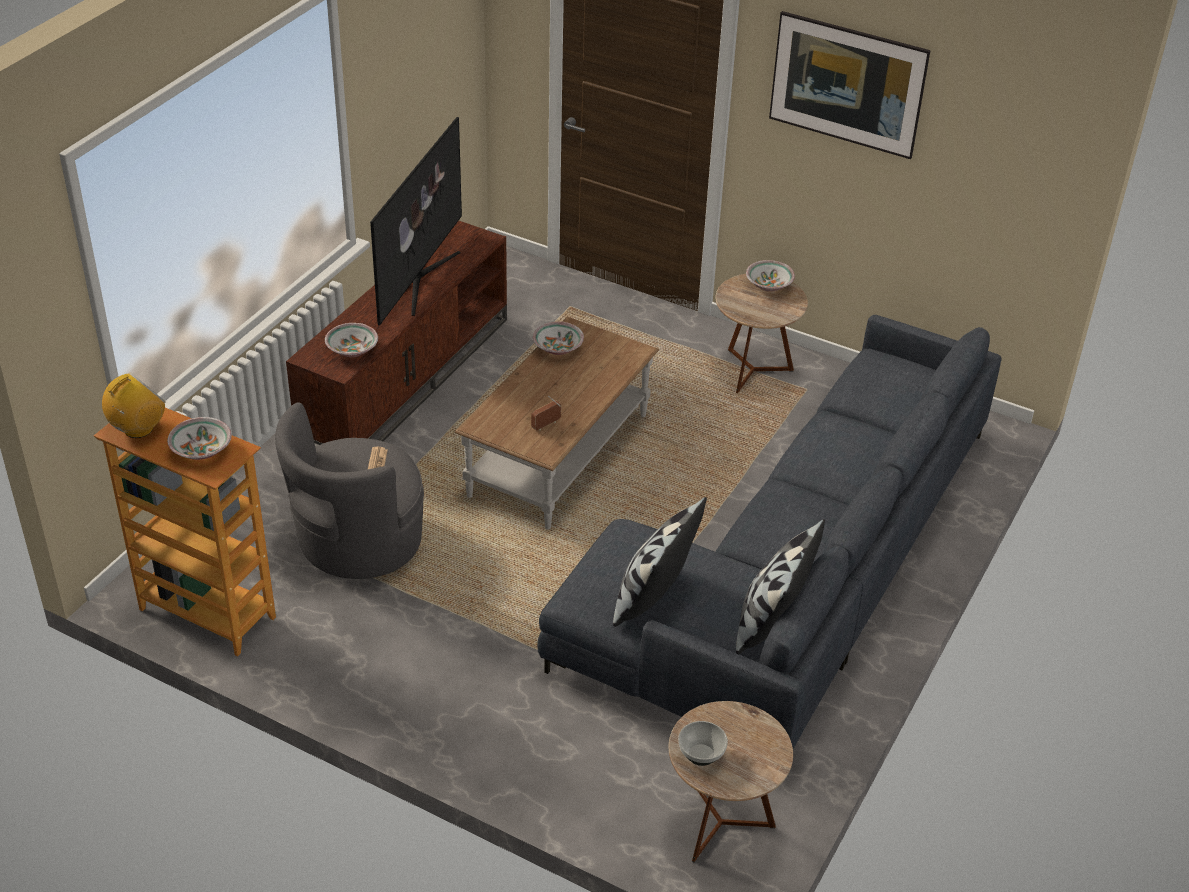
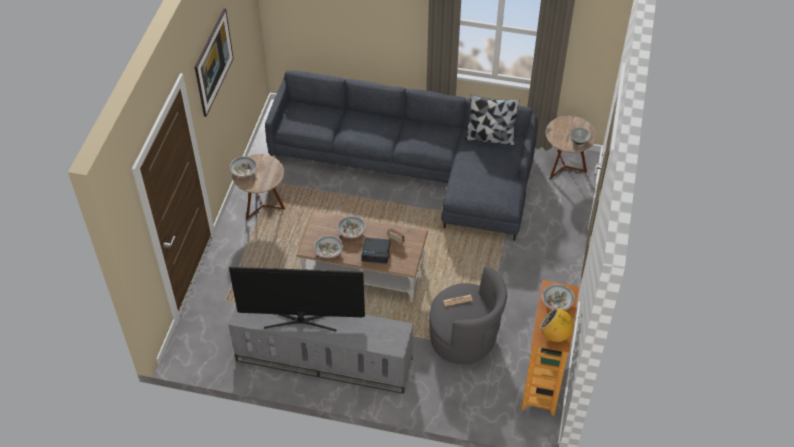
camera: 105 degrees left, 10 degrees up
brown tv stand [286,221,507,445] -> grey tv stand [229,307,413,394]
bowl [325,323,378,357] -> bowl moved to [337,216,366,238]
pillow [613,497,707,627] -> none
none -> alarm clock [361,237,390,264]

